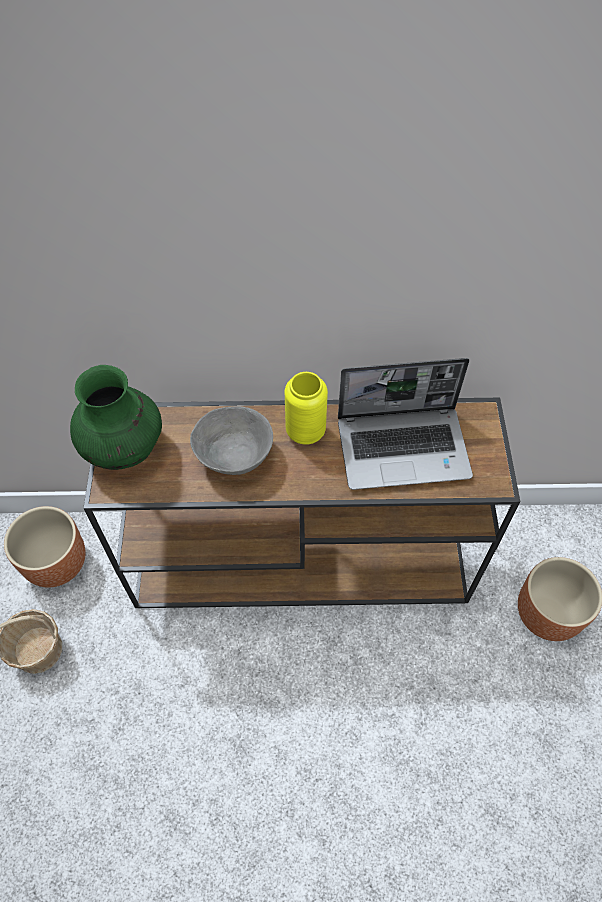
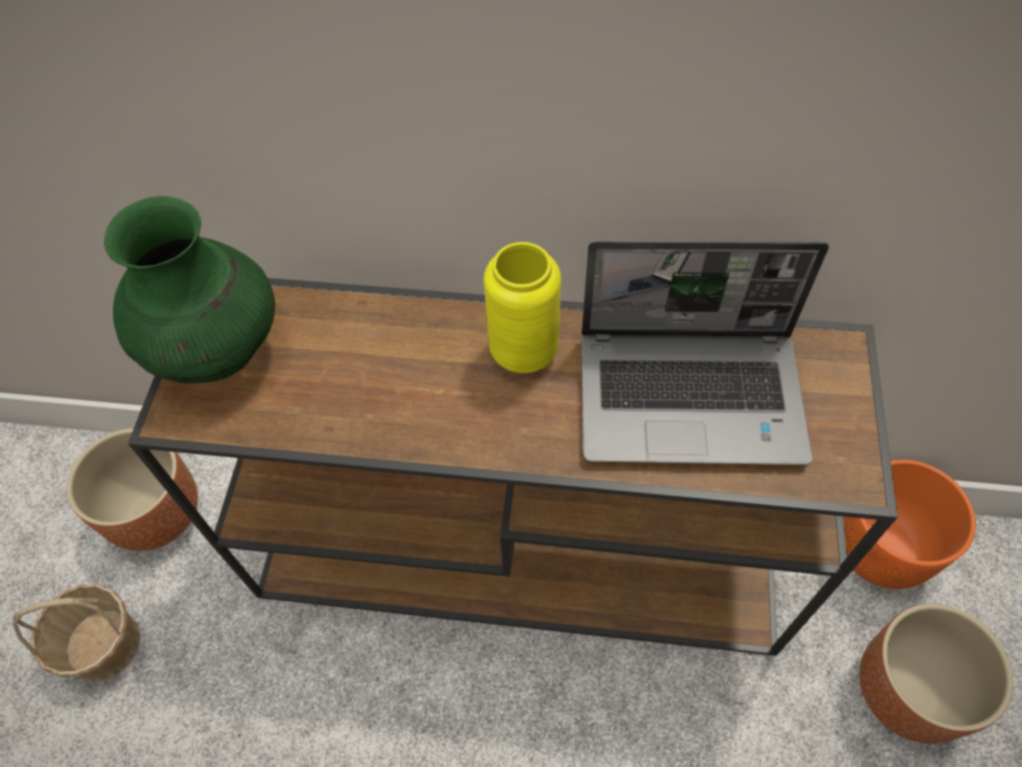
camera: 10 degrees right, 0 degrees up
grey bowl [190,406,273,475] -> none
none -> orange planter [843,460,976,589]

